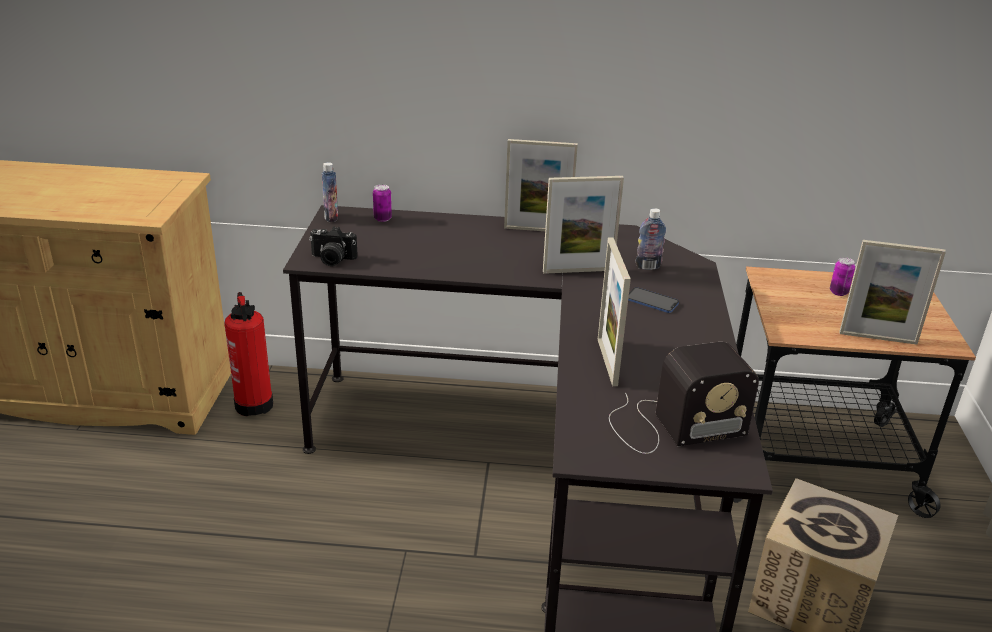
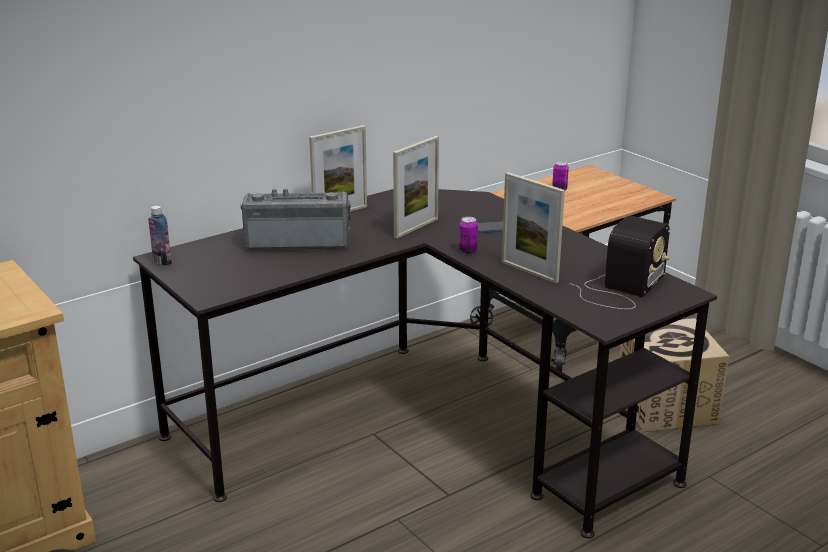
camera: 40 degrees left, 5 degrees down
fire extinguisher [225,292,273,417] -> none
camera [309,226,358,266] -> none
can [373,184,392,222] -> can moved to [459,217,478,254]
bottle [636,208,666,270] -> none
picture frame [839,240,946,345] -> none
none -> radio [240,188,351,250]

